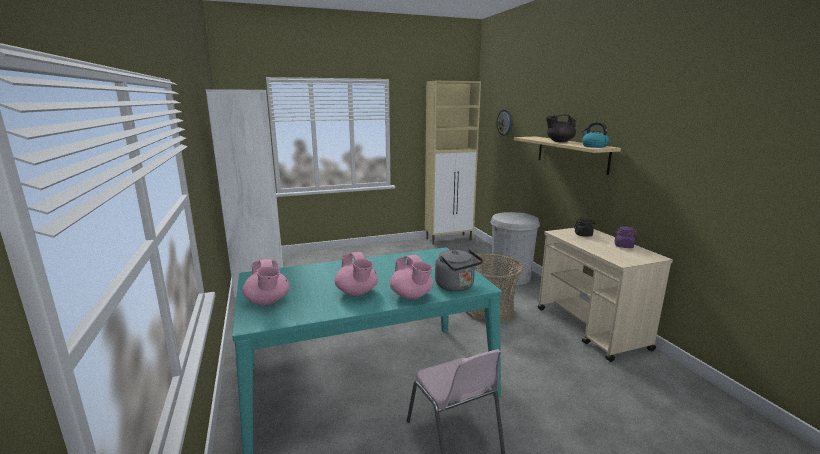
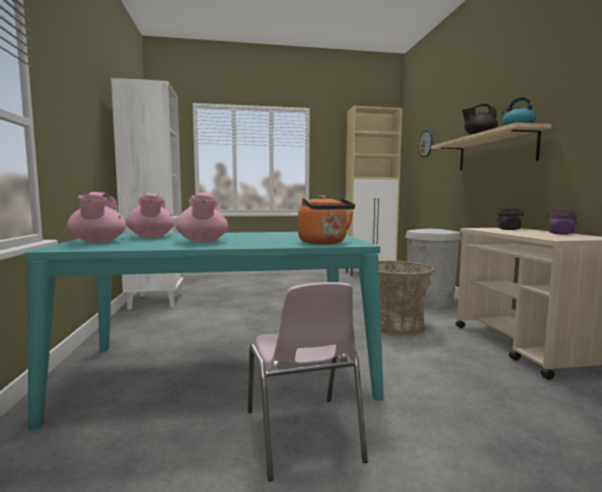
camera: 10 degrees right, 10 degrees down
pink teapot [390,255,433,299] -> pink teapot moved to [126,193,174,238]
grey kettle [435,249,483,292] -> orange kettle [298,195,355,244]

